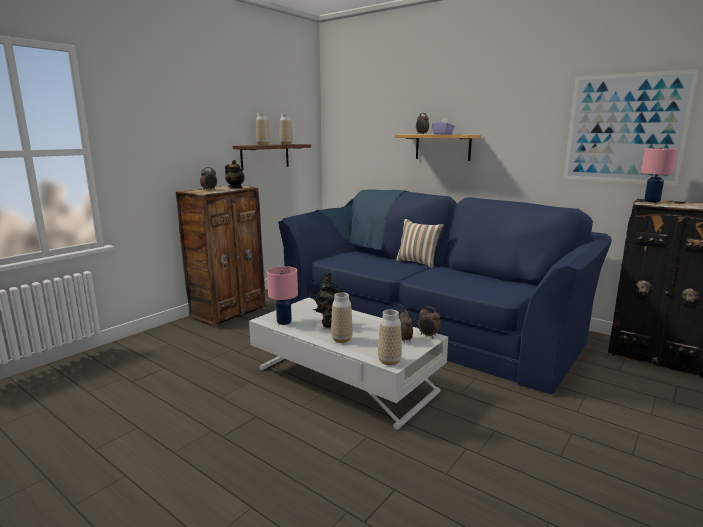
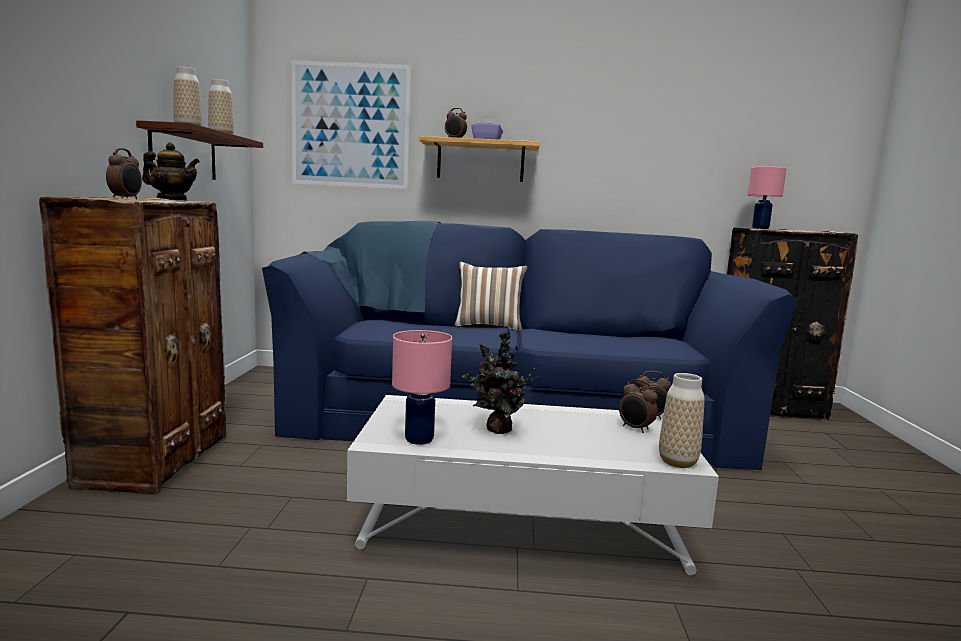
camera: 35 degrees left, 5 degrees down
vase [331,292,353,343] -> none
picture [564,69,699,185] -> picture moved to [291,60,411,189]

